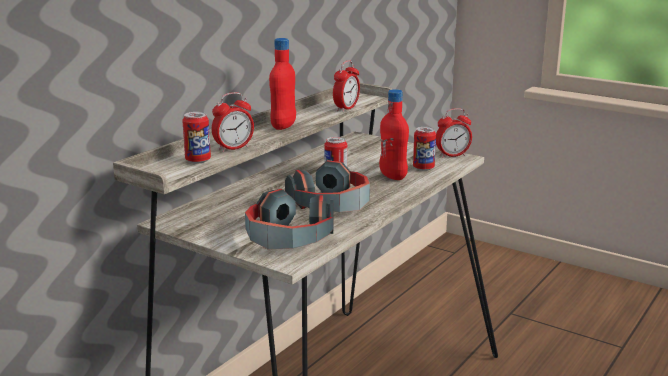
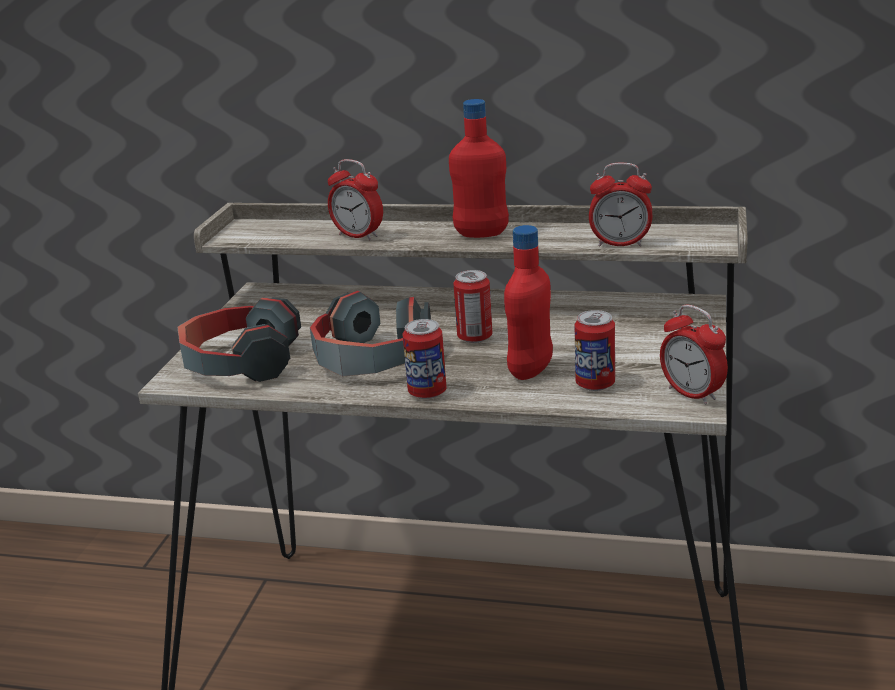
camera: 70 degrees right, 5 degrees up
can [182,112,211,164] -> can moved to [403,319,446,399]

